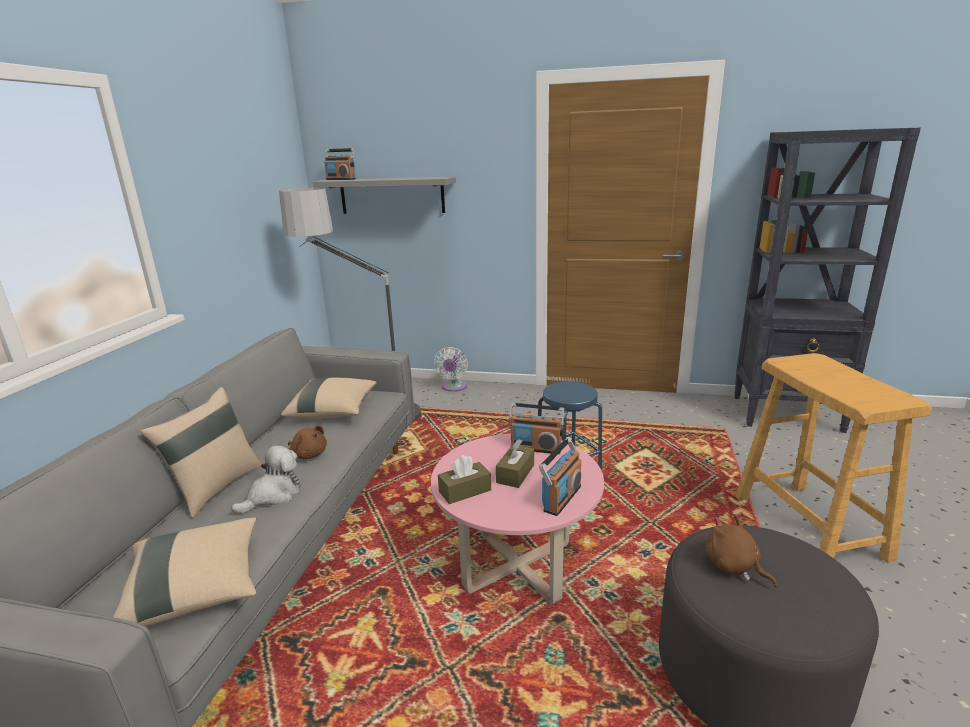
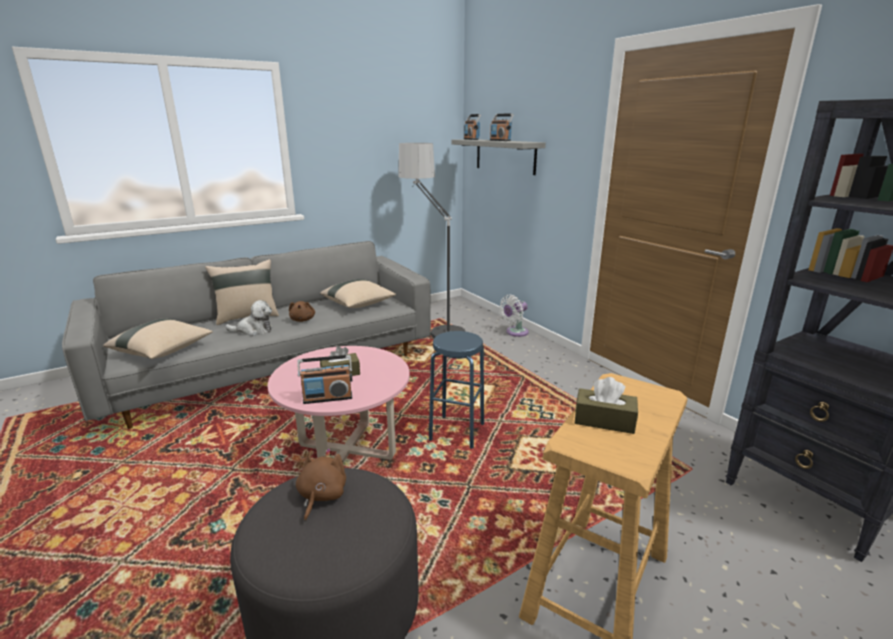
camera: 45 degrees right, 0 degrees up
brown tissue box [438,455,491,504] -> brown tissue box moved to [575,377,638,434]
radio [509,403,565,454] -> radio moved to [490,113,514,141]

